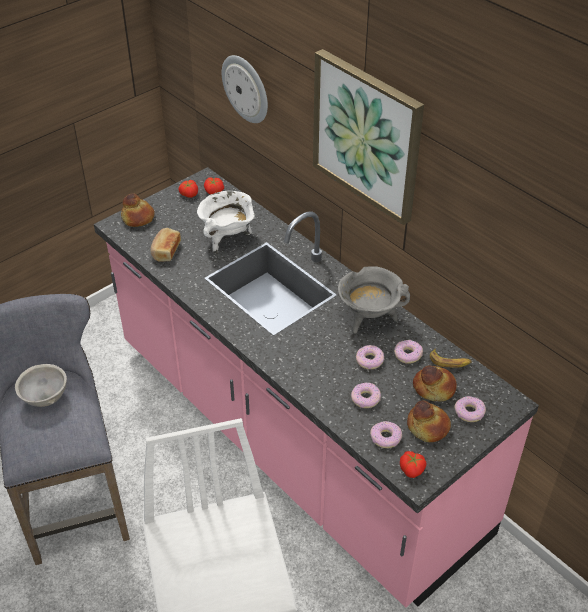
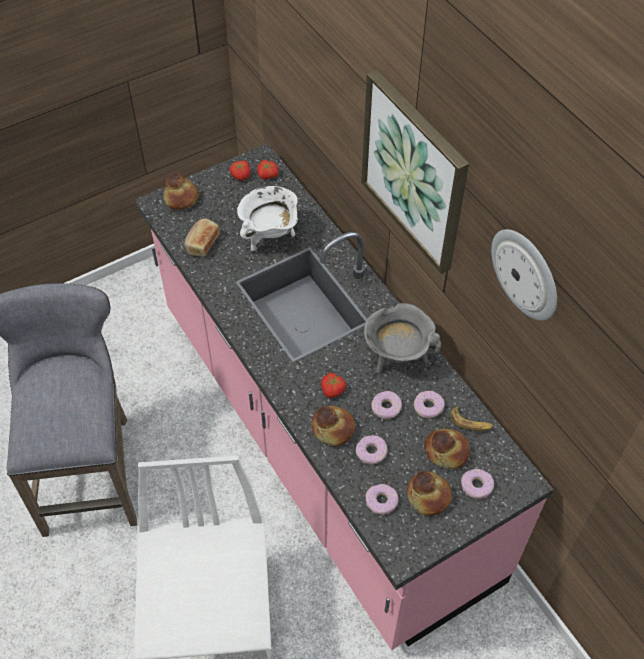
camera: 10 degrees right, 10 degrees up
grey bowl [15,364,67,407] -> none
wall clock [222,55,268,123] -> wall clock moved to [491,229,557,321]
tomato [400,451,427,478] -> tomato moved to [321,373,346,398]
none -> bread [312,406,355,446]

